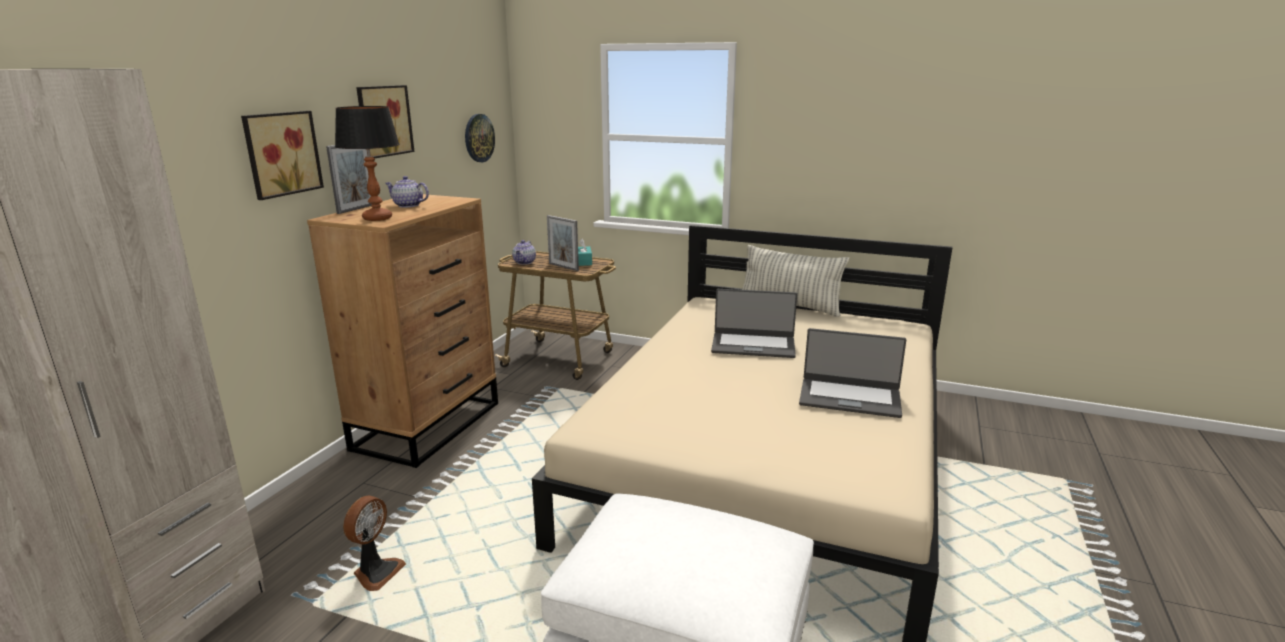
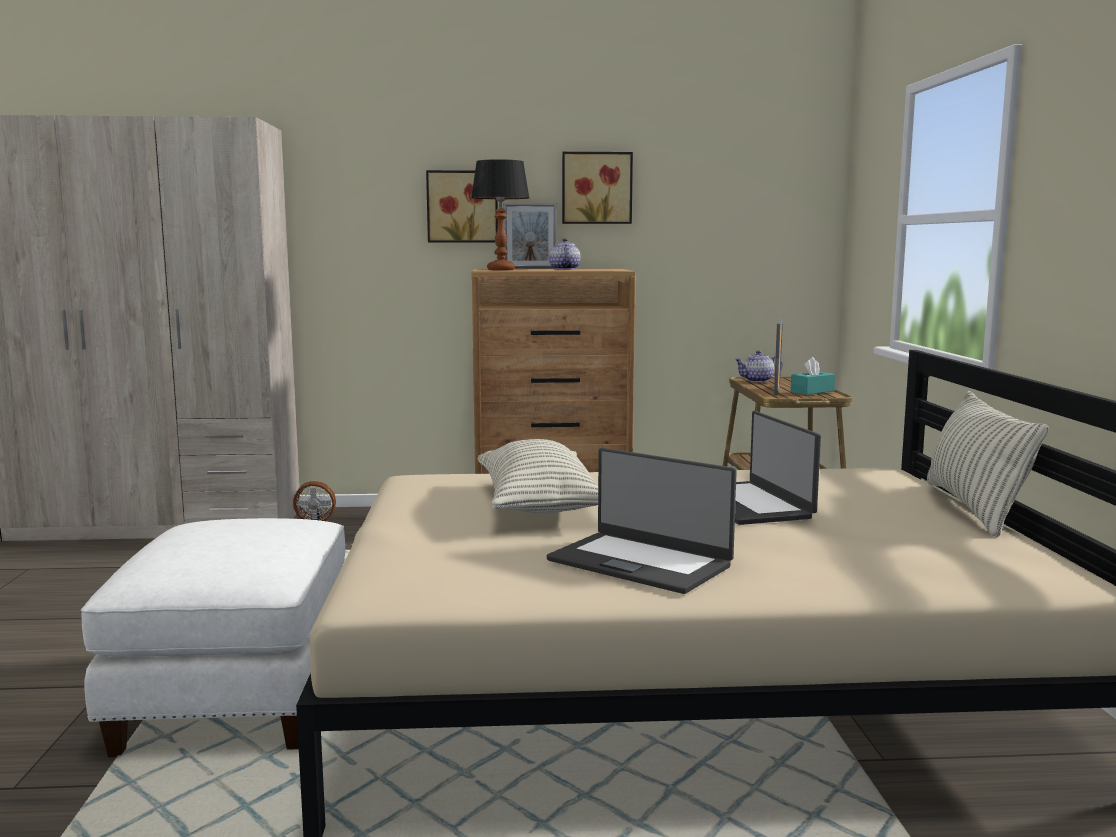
camera: 65 degrees right, 10 degrees down
wall clock [465,114,495,162] -> none
laptop [799,328,906,418] -> laptop turned 45 degrees counterclockwise [547,448,737,594]
none -> pillow [478,439,598,514]

